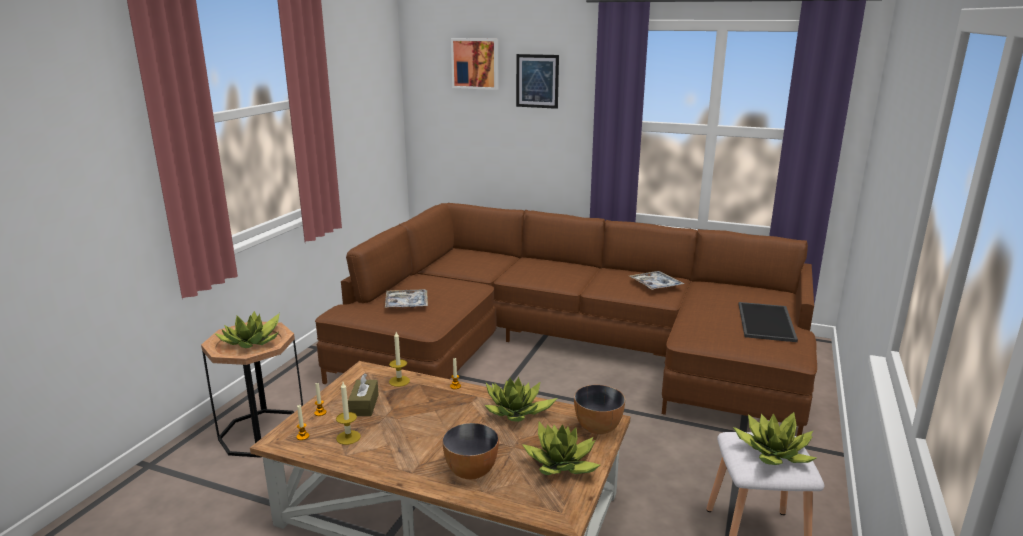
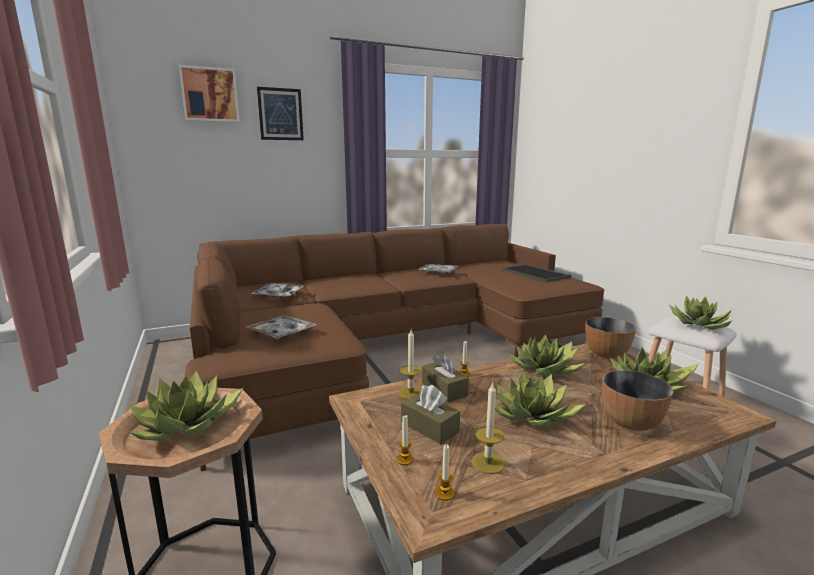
camera: 45 degrees left, 5 degrees down
none -> tray [251,283,305,298]
none -> brown tissue box [422,353,469,403]
none -> potted plant [495,371,586,427]

